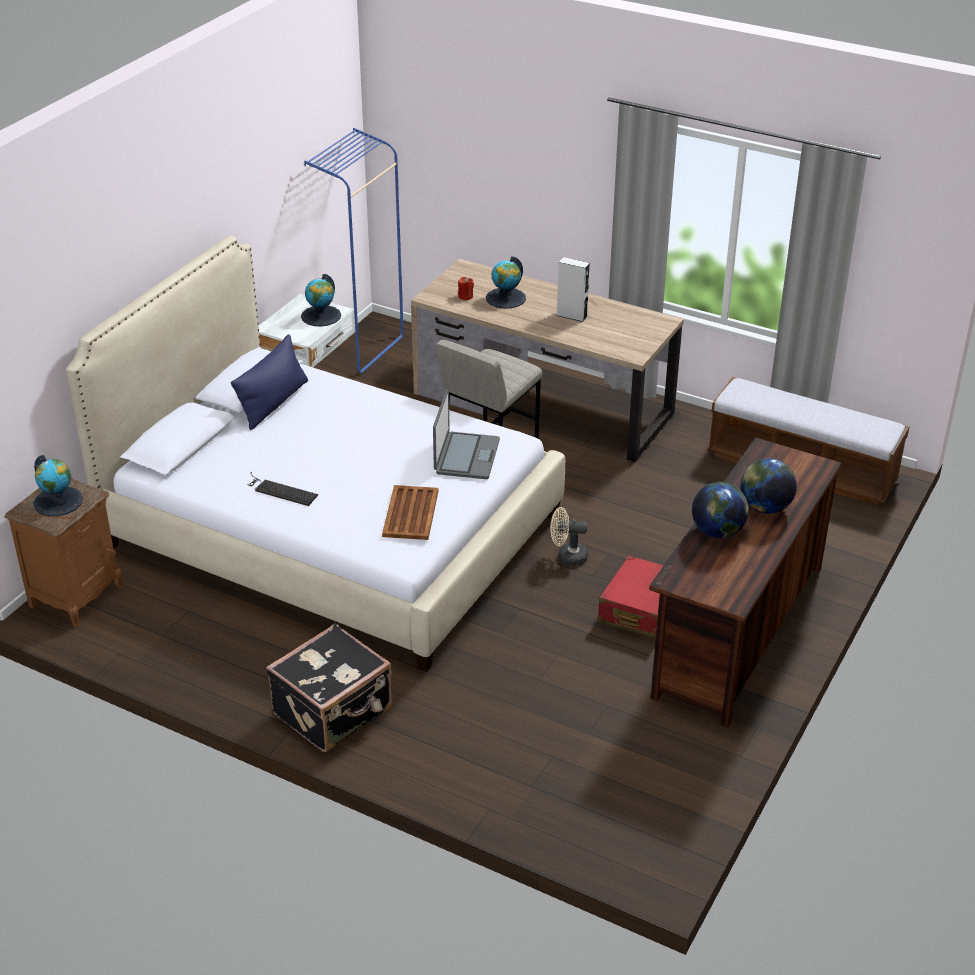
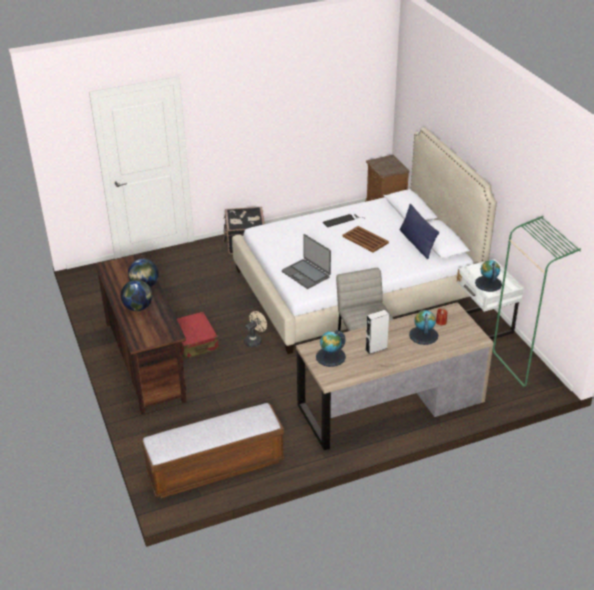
camera: 130 degrees right, 0 degrees up
globe [33,455,83,516] -> globe moved to [316,330,346,367]
blue clothes rack [304,128,404,373] -> green clothes rack [493,216,581,387]
brown tray [382,485,438,540] -> brown tray moved to [343,226,389,253]

